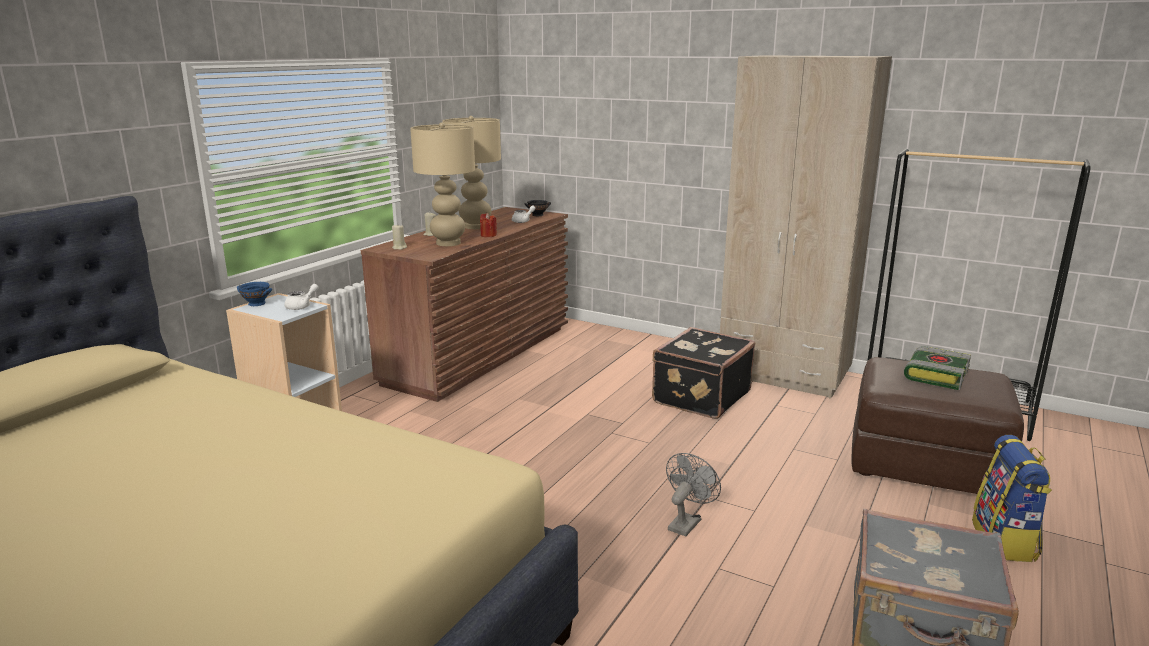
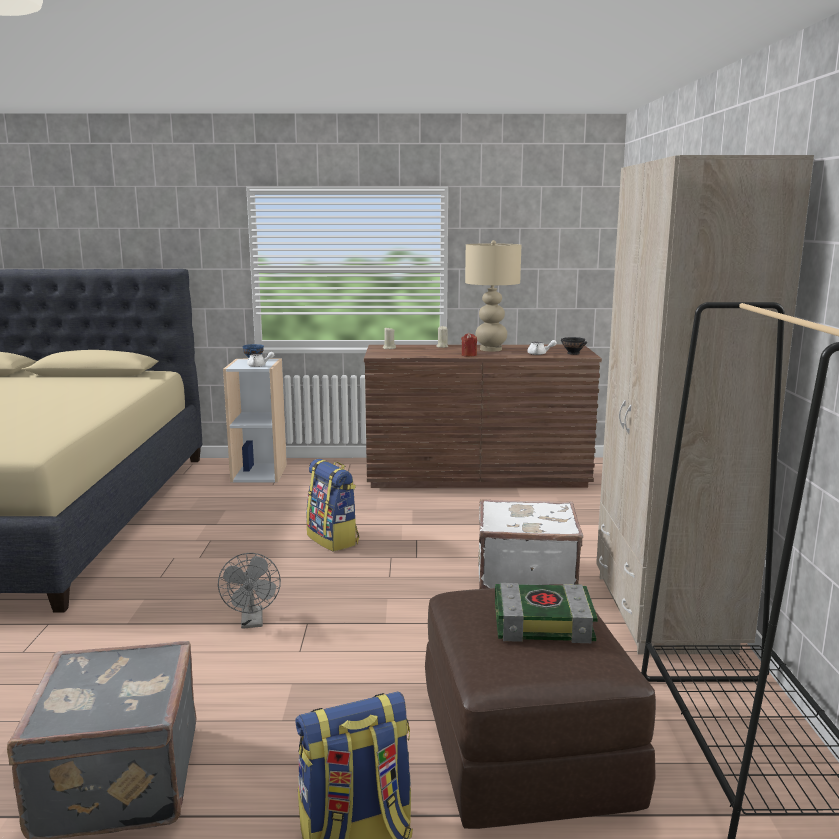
camera: 60 degrees right, 5 degrees down
beige table lamp [410,122,475,246] -> none
black suitcase [652,327,755,419] -> white suitcase [479,499,583,589]
grey fan [666,453,721,536] -> grey fan turned 75 degrees clockwise [218,553,281,629]
none -> backpack [306,459,359,552]

